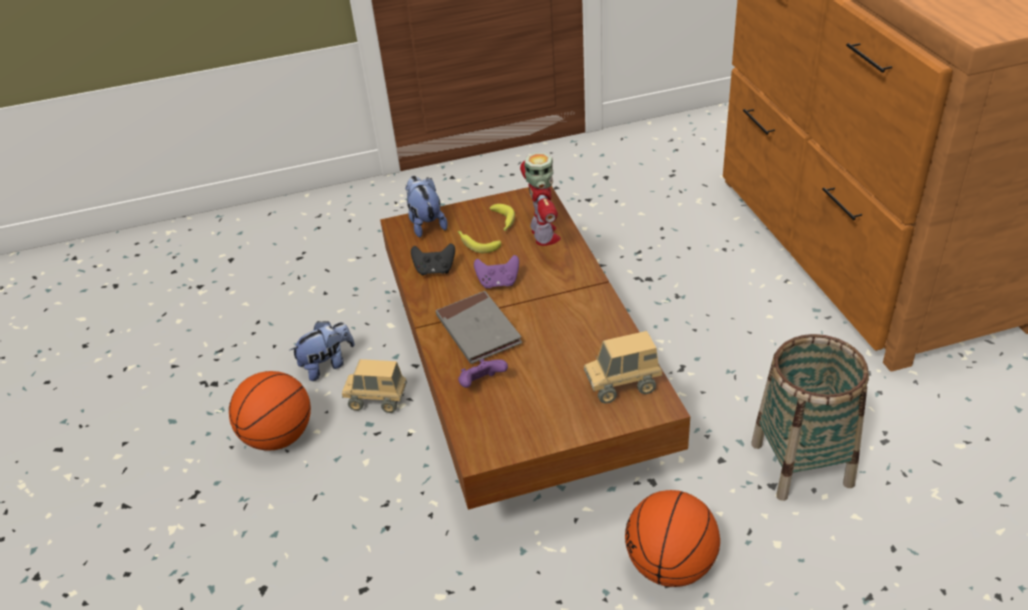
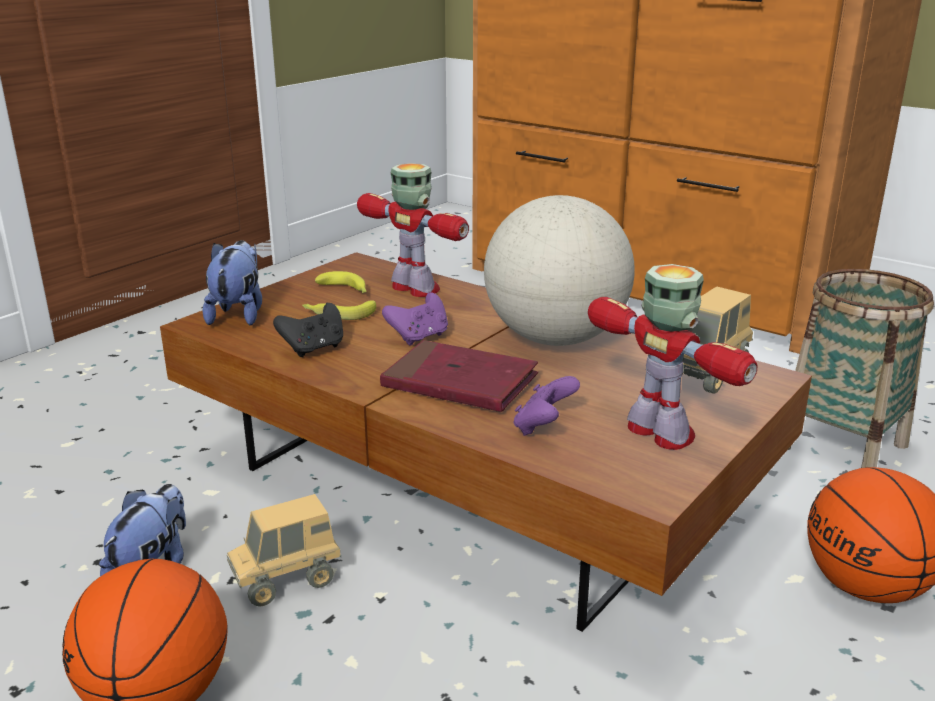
camera: 40 degrees left, 15 degrees down
plush toy [405,176,448,238] -> plush toy turned 60 degrees clockwise [203,240,262,325]
grey book [436,291,522,364] -> red book [380,340,538,412]
none -> globe [484,195,635,346]
none -> toy robot [588,264,757,450]

